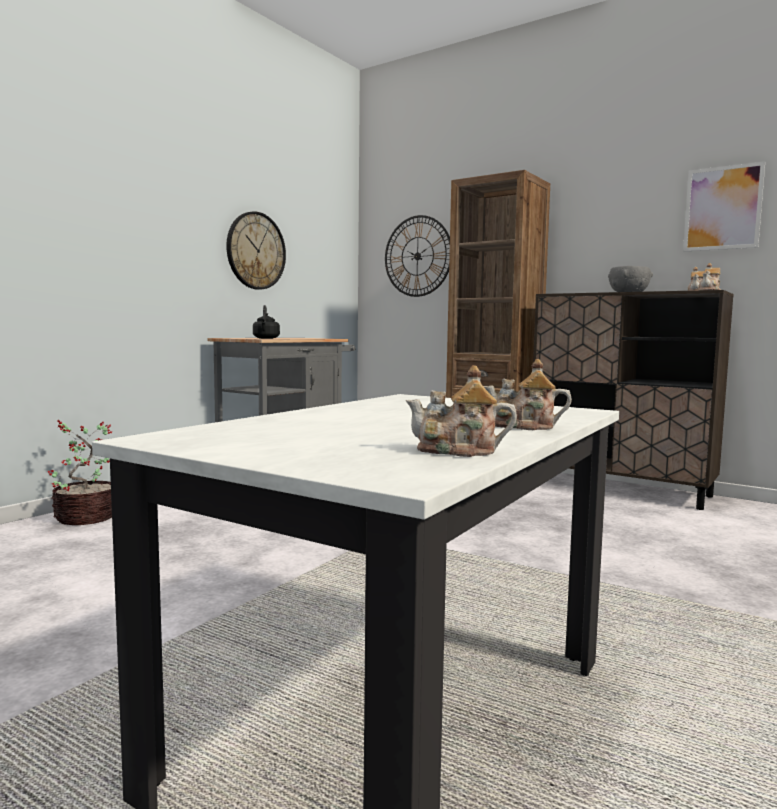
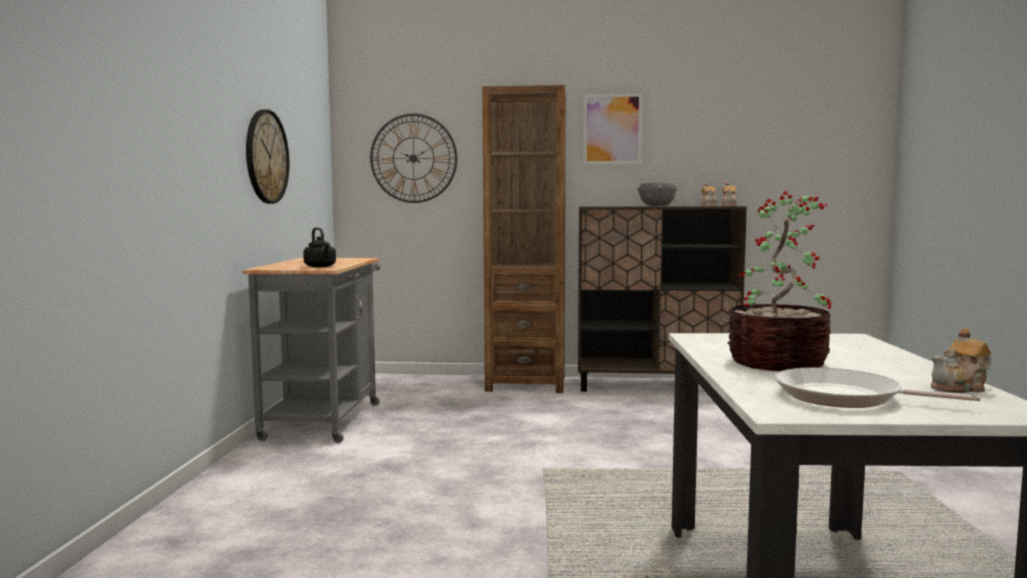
camera: 30 degrees left, 0 degrees up
potted plant [48,420,112,525] -> potted plant moved to [727,191,831,371]
teapot [484,359,572,430] -> none
picture [683,161,765,252] -> picture moved to [583,93,642,165]
none -> frying pan [775,367,980,408]

